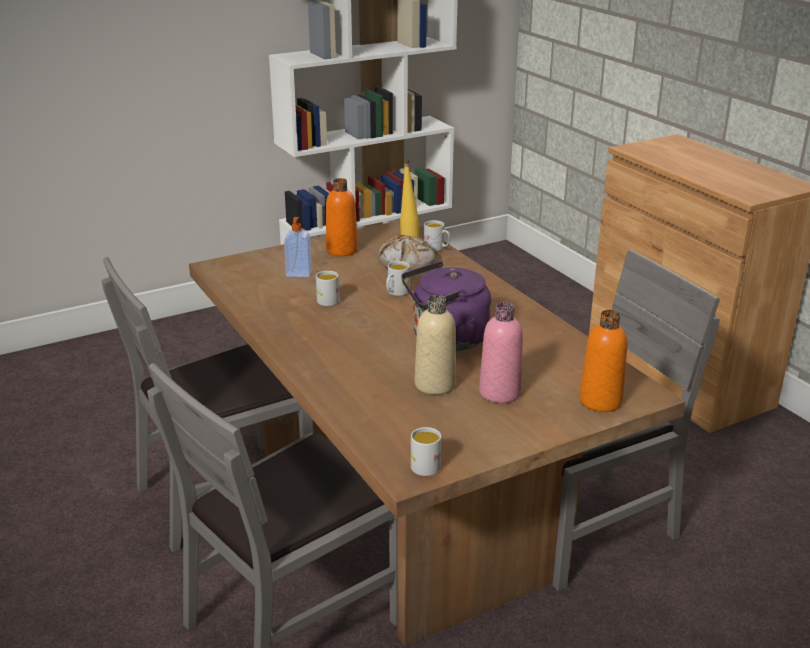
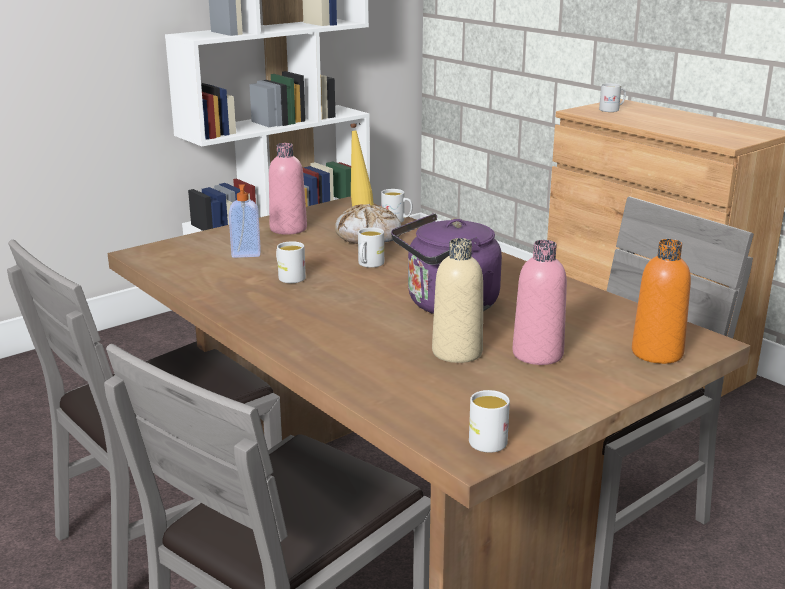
camera: 10 degrees left, 5 degrees down
orange bottle [326,178,358,256] -> pink bottle [269,143,307,235]
none -> white mug [599,83,626,112]

